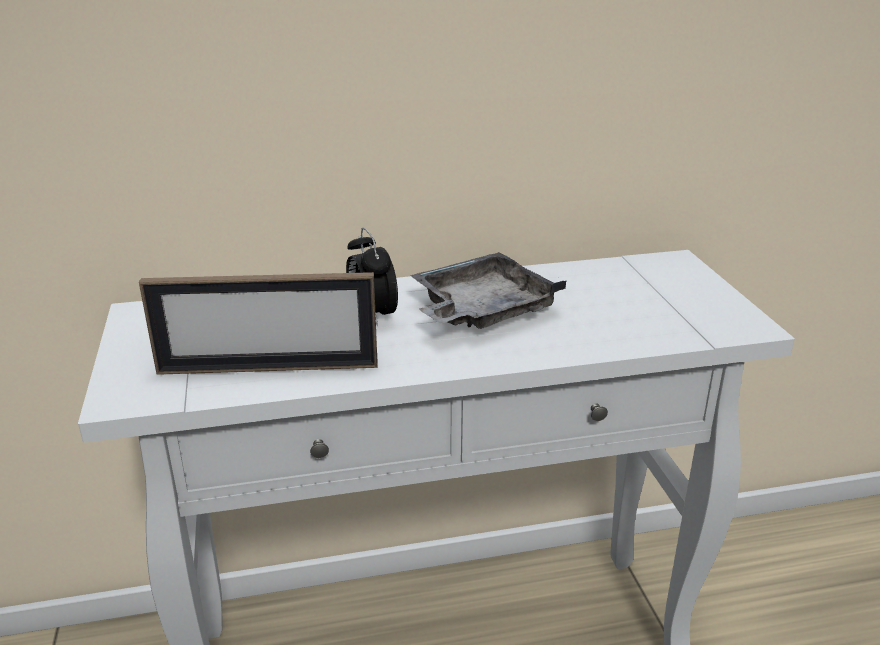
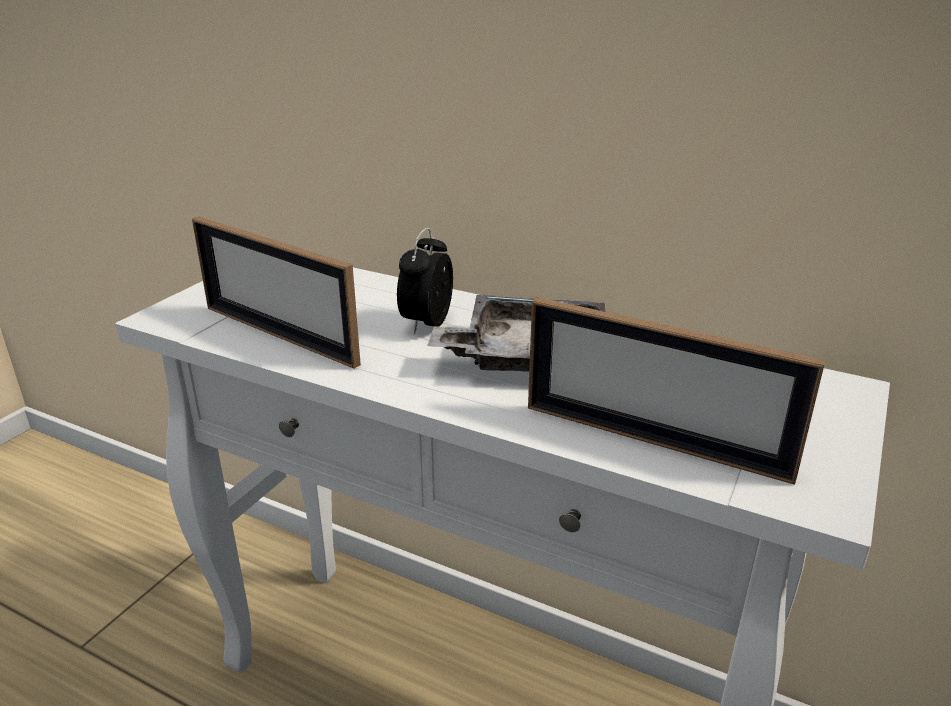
camera: 40 degrees right, 0 degrees up
none -> picture frame [528,297,826,485]

